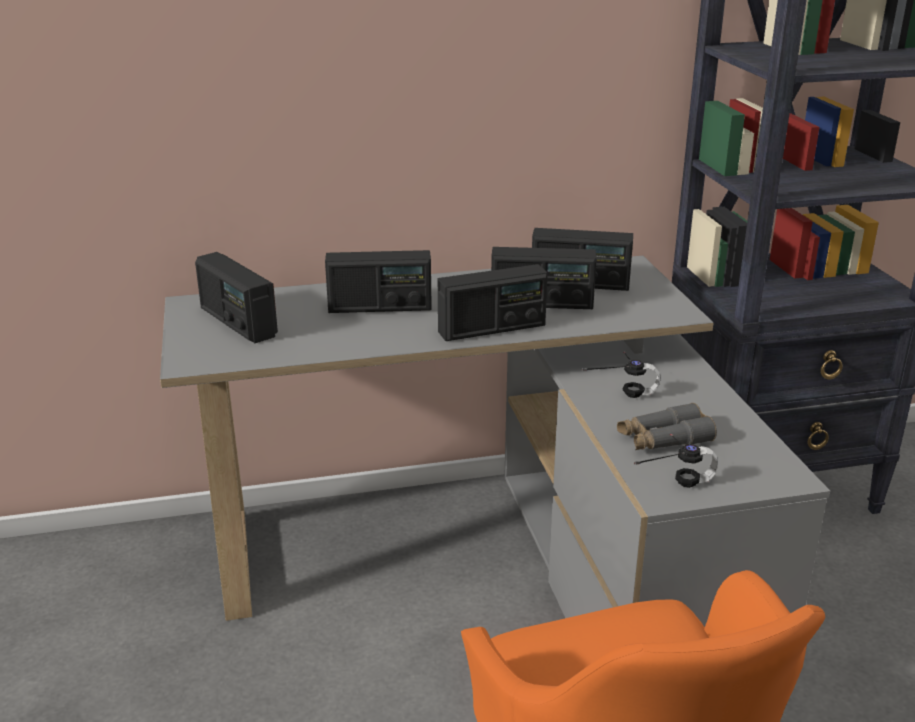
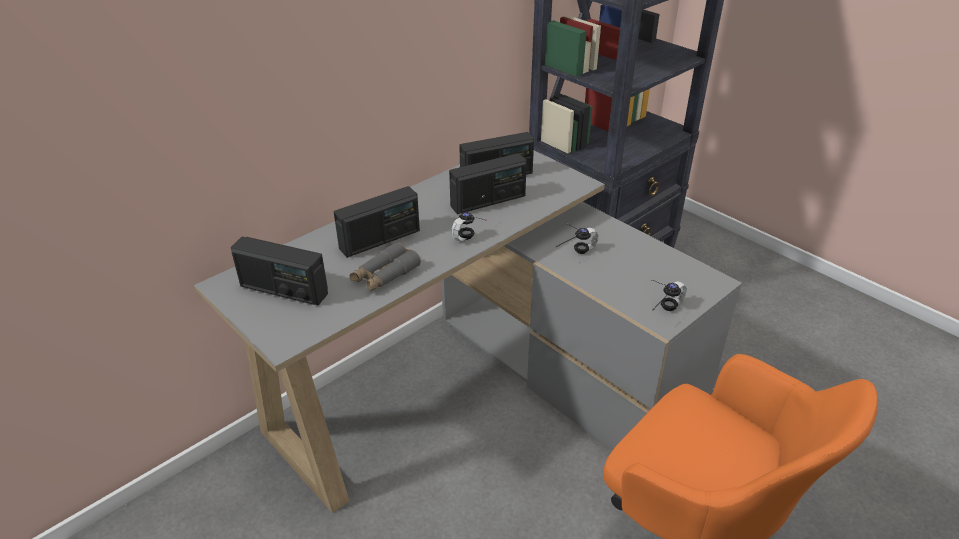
camera: 30 degrees left, 10 degrees up
radio [438,264,548,341] -> headphones [451,195,486,242]
grey binoculars [617,403,717,450] -> grey binoculars moved to [350,242,421,292]

